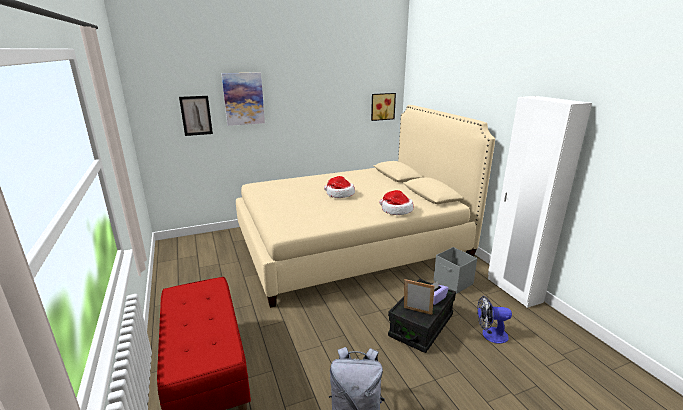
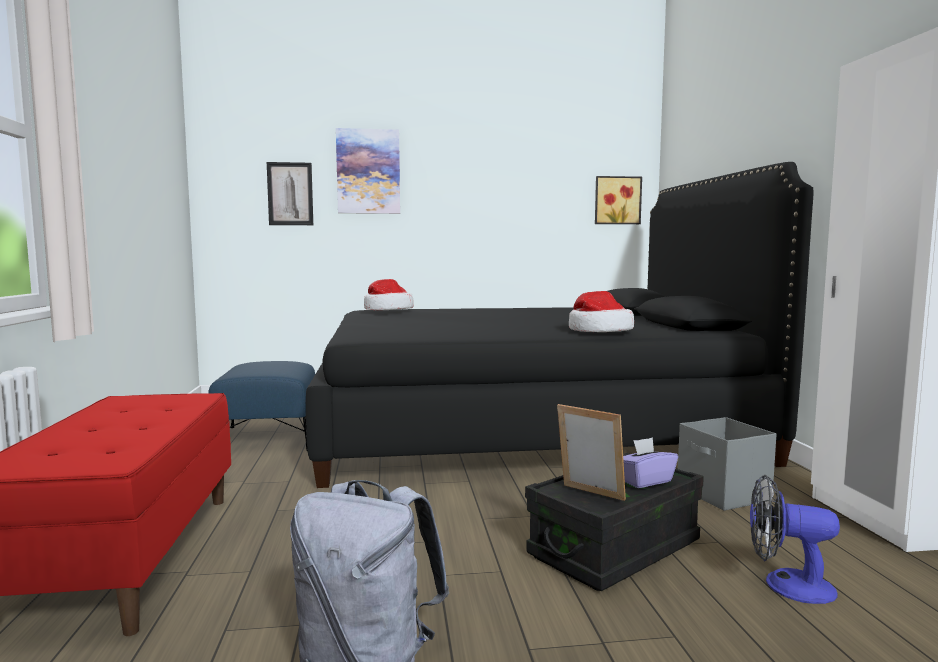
camera: 15 degrees right, 15 degrees down
beige bed [236,105,495,308] -> black bed [306,162,813,488]
hat [324,176,355,198] -> hat moved to [364,279,414,310]
none -> blue ottoman [208,361,315,451]

